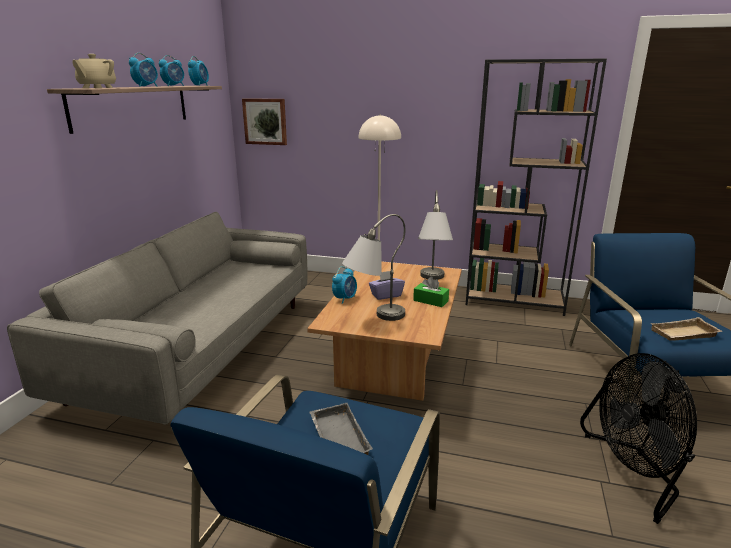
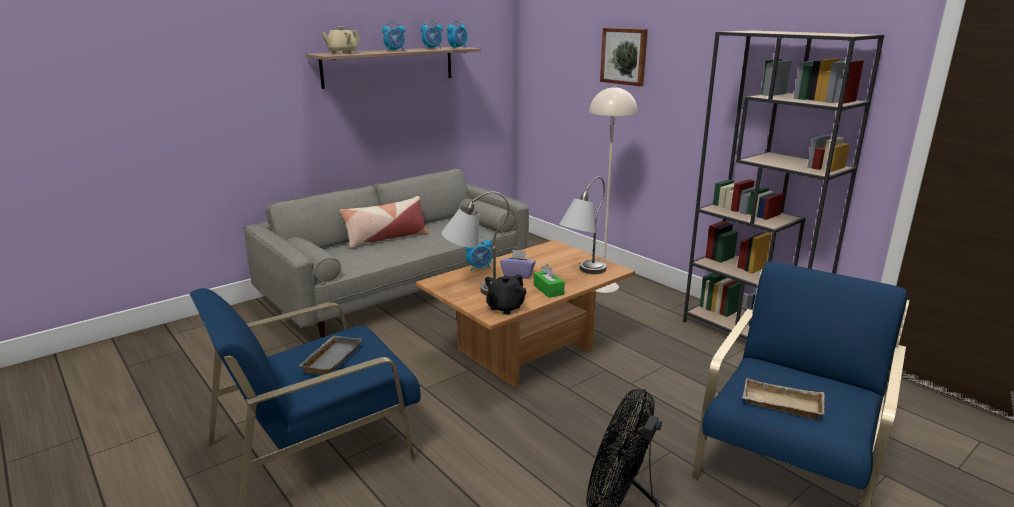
camera: 35 degrees right, 0 degrees up
picture [242,98,287,145] -> picture moved to [600,28,648,86]
none -> pillow [340,196,429,248]
none -> black teapot [485,274,526,315]

